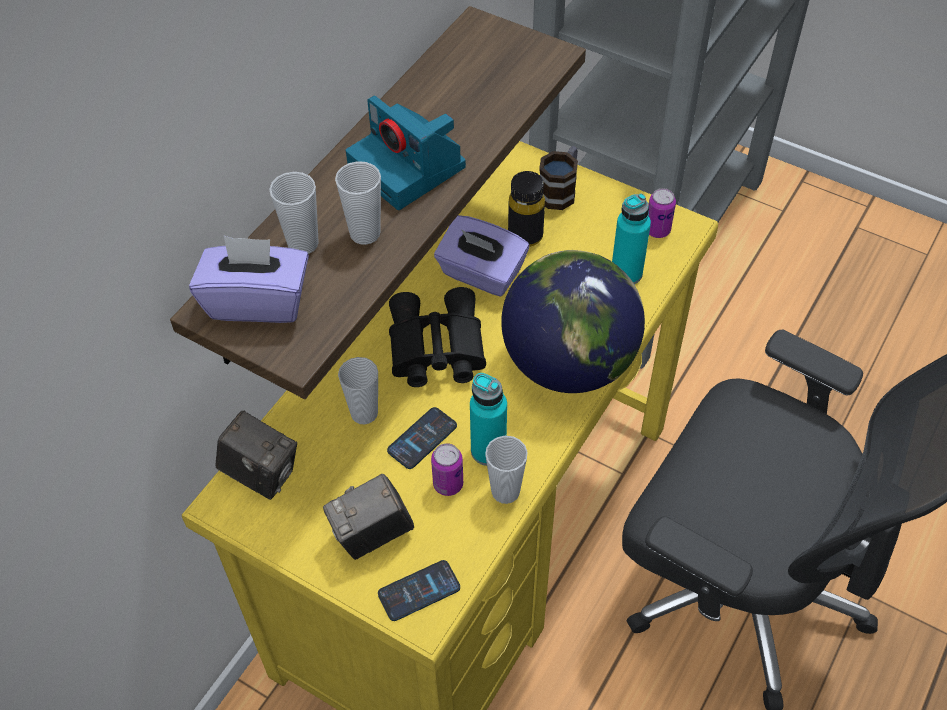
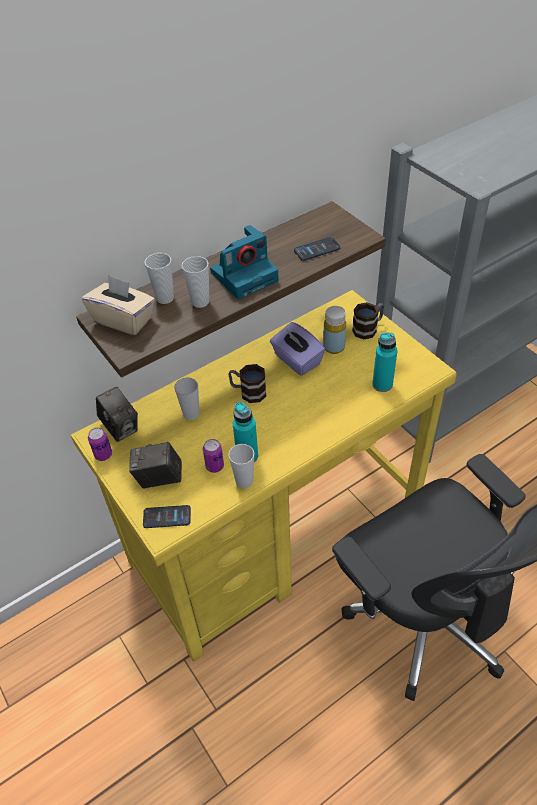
camera: 25 degrees right, 5 degrees down
purple tissue box [189,236,309,323] -> beige tissue box [82,275,155,335]
camera [346,95,466,210] -> camera turned 105 degrees counterclockwise [210,225,279,299]
phone [387,407,457,469] -> phone moved to [294,237,341,261]
black binoculars [389,287,486,387] -> mug [228,364,266,403]
globe [501,250,645,393] -> none
black bottle [508,171,545,247] -> yellow bottle [323,306,346,354]
can [649,188,676,238] -> can moved to [88,428,112,461]

